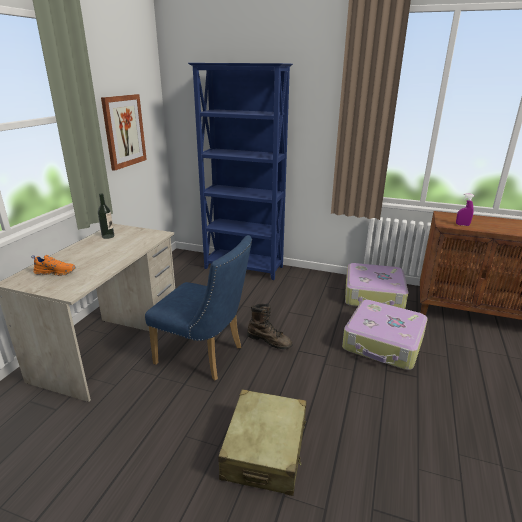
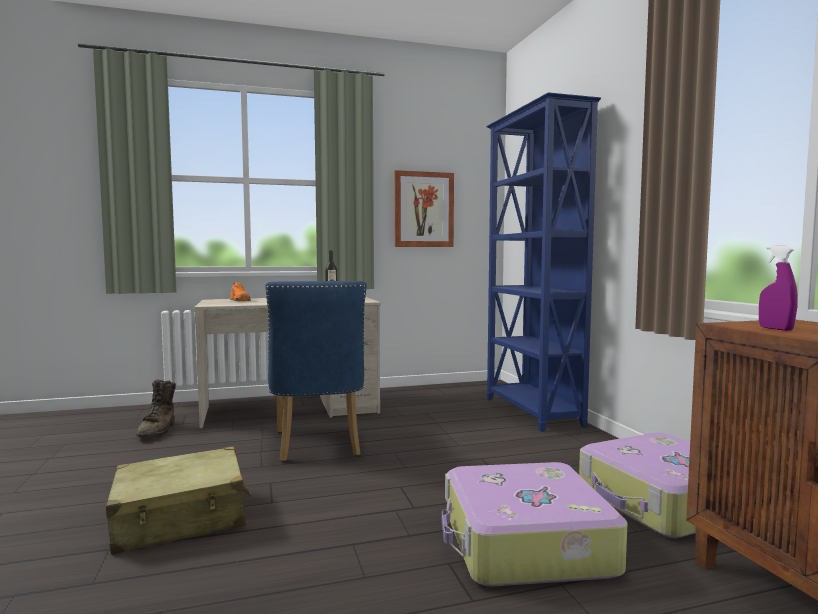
camera: 55 degrees right, 20 degrees down
brown boot [247,303,292,349] -> brown boot moved to [136,379,176,437]

